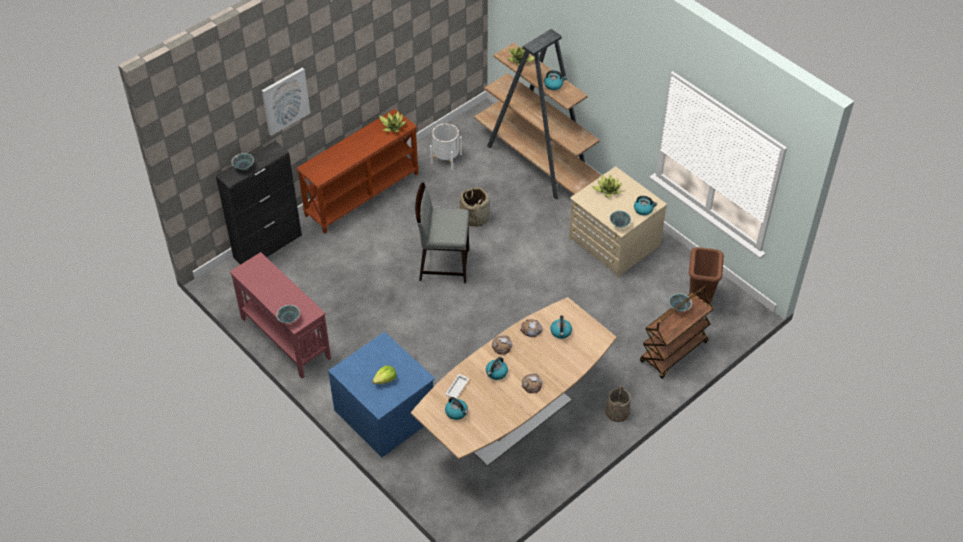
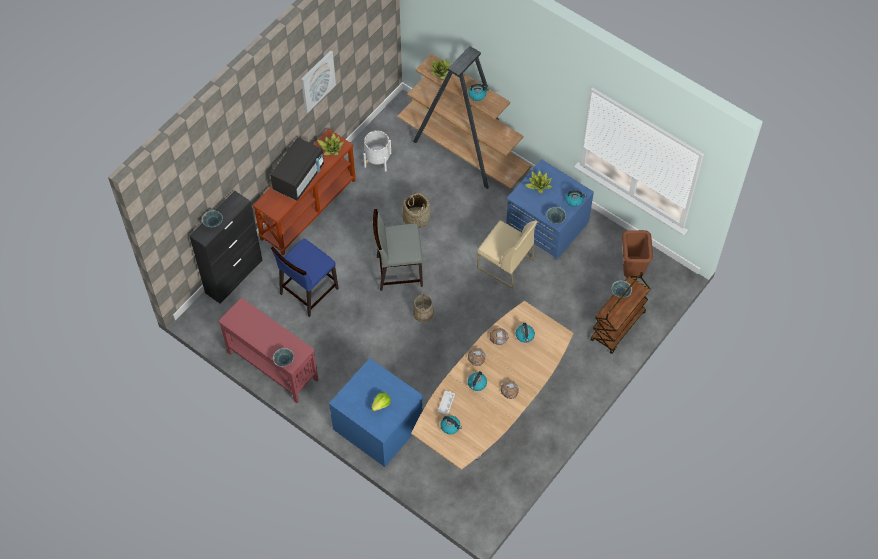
camera: 10 degrees left, 10 degrees up
picture [262,67,310,136] -> picture moved to [301,50,336,113]
beige dresser [569,166,667,277] -> blue dresser [506,159,594,260]
beige bucket [605,385,631,422] -> beige bucket moved to [413,292,434,322]
none -> black microwave [270,137,324,201]
none -> blue chair [271,238,339,317]
none -> beige chair [477,220,538,289]

